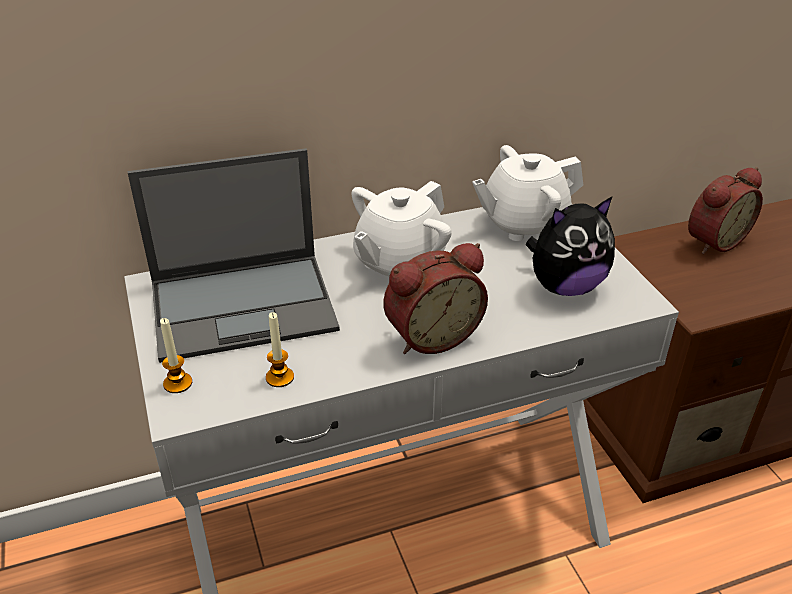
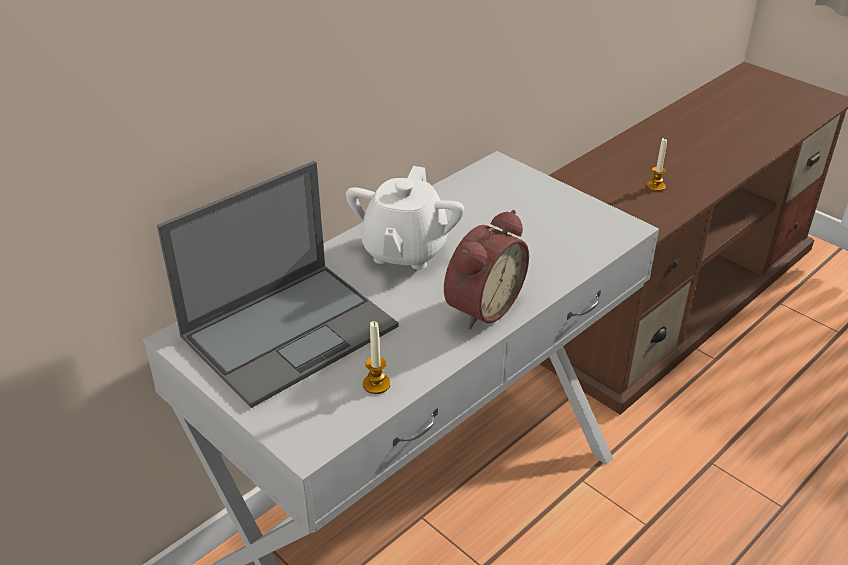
camera: 25 degrees left, 0 degrees up
candle [160,318,192,393] -> candle moved to [647,138,667,191]
white teapot [472,145,583,241] -> none
plush toy [526,196,615,296] -> none
alarm clock [688,167,763,254] -> none

